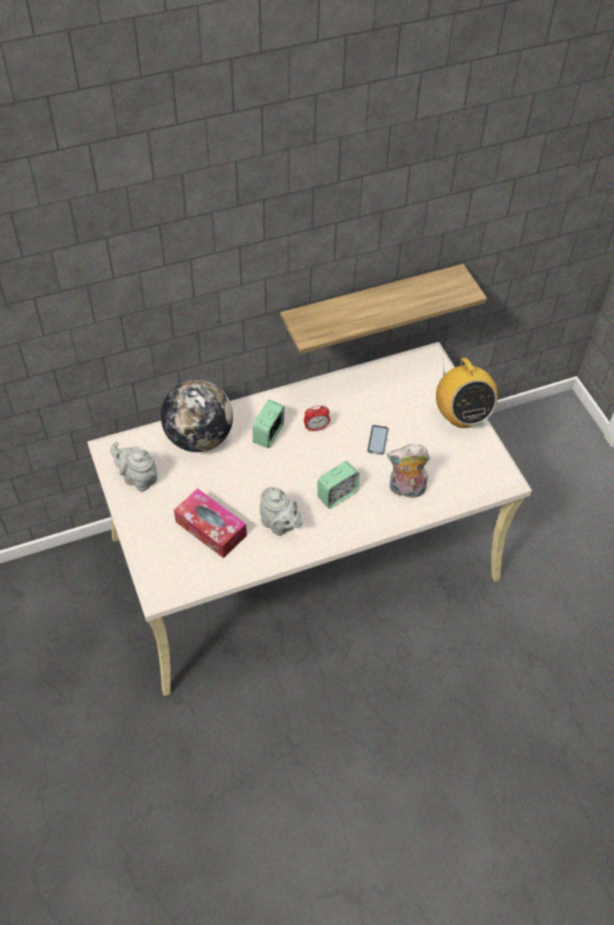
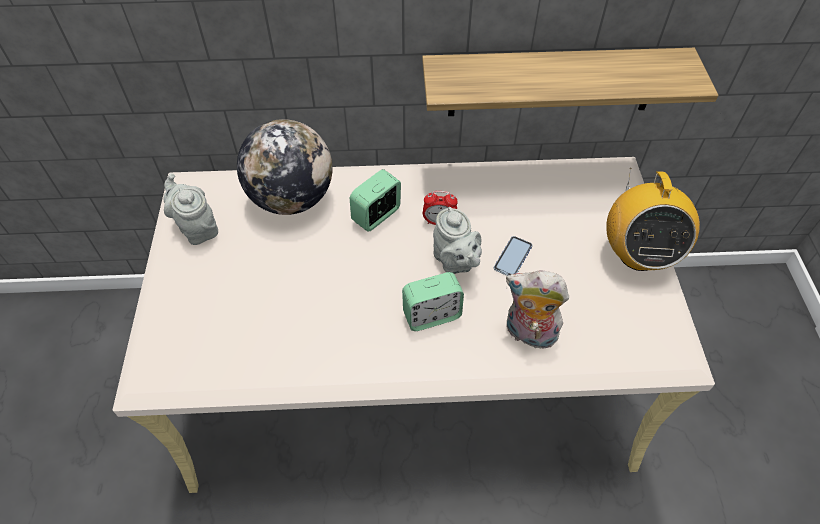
camera: 20 degrees right, 0 degrees up
tissue box [174,488,247,558] -> none
grey teapot [260,487,302,536] -> grey teapot moved to [433,207,482,274]

